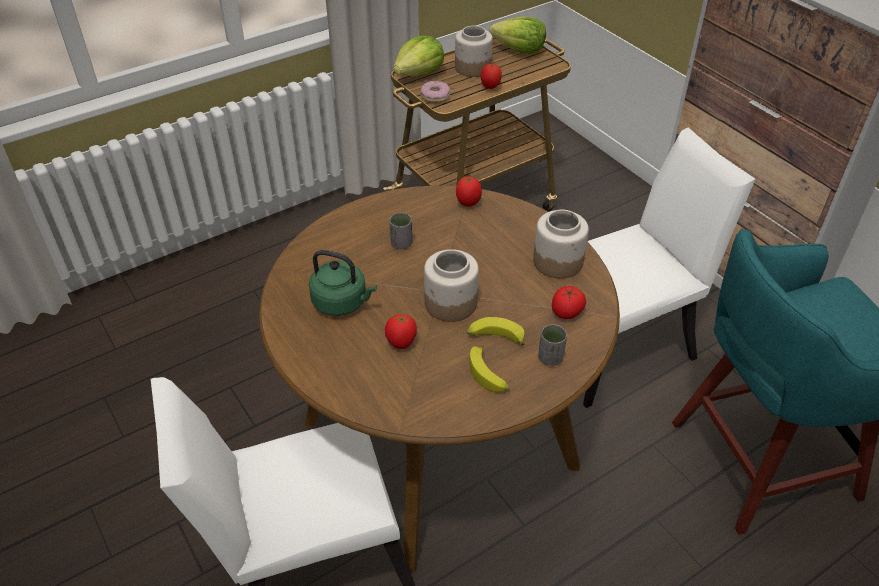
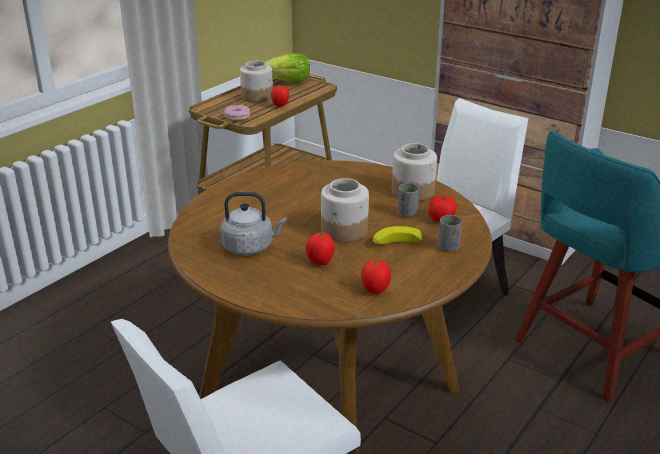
camera: 20 degrees left, 15 degrees down
green kettle [309,250,377,316] -> grey kettle [220,192,287,256]
grey cup [389,213,413,249] -> grey cup moved to [398,183,419,217]
lettuce [394,36,444,76] -> none
tomato [456,176,482,207] -> tomato moved to [361,259,391,294]
banana [470,346,509,392] -> none

